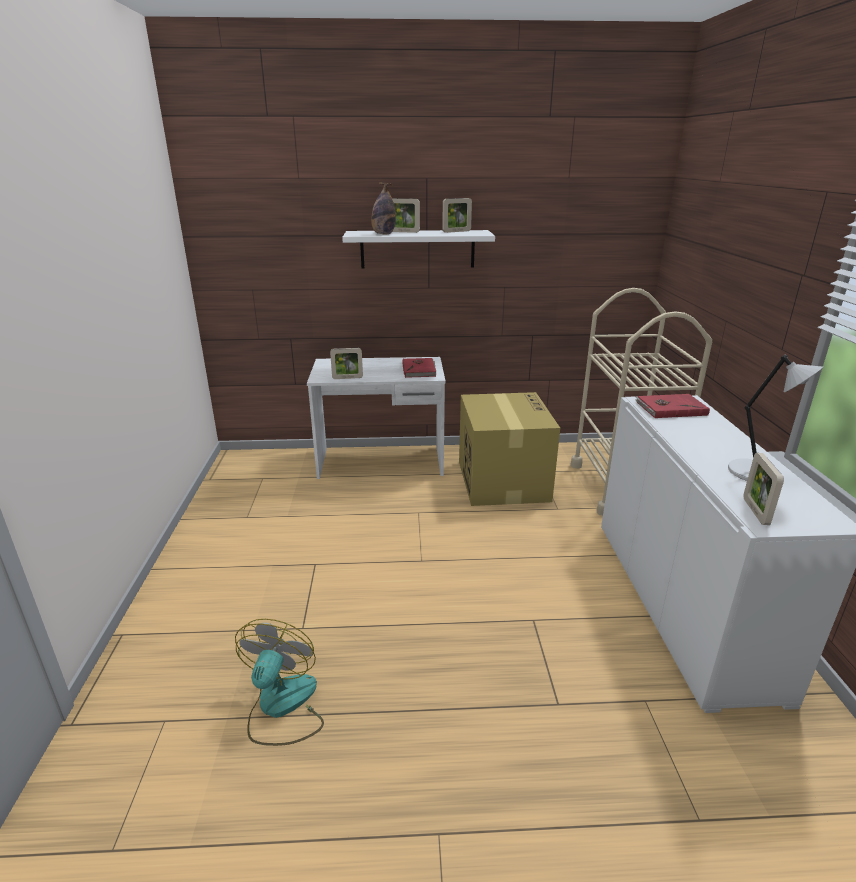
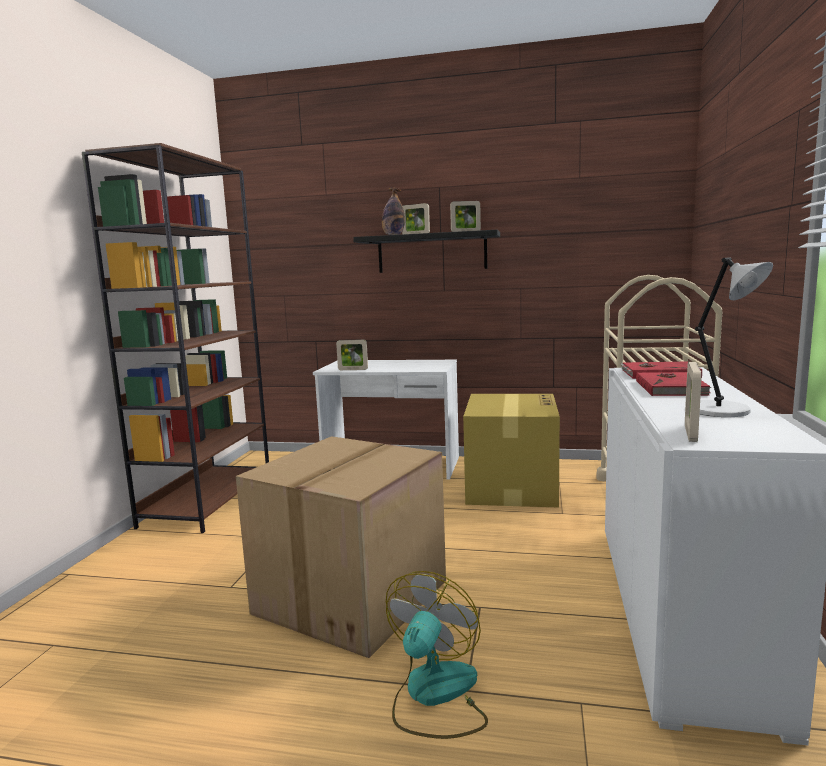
camera: 15 degrees right, 15 degrees down
fan [235,619,324,746] -> fan moved to [386,571,488,739]
white shelf [342,230,495,268] -> black shelf [353,230,500,273]
red book [402,358,437,378] -> red book moved to [636,372,711,396]
none -> brown bookcase [82,143,269,533]
none -> cardboard box [236,436,446,658]

